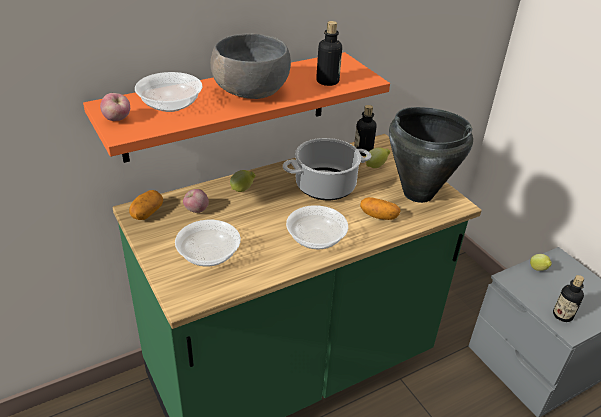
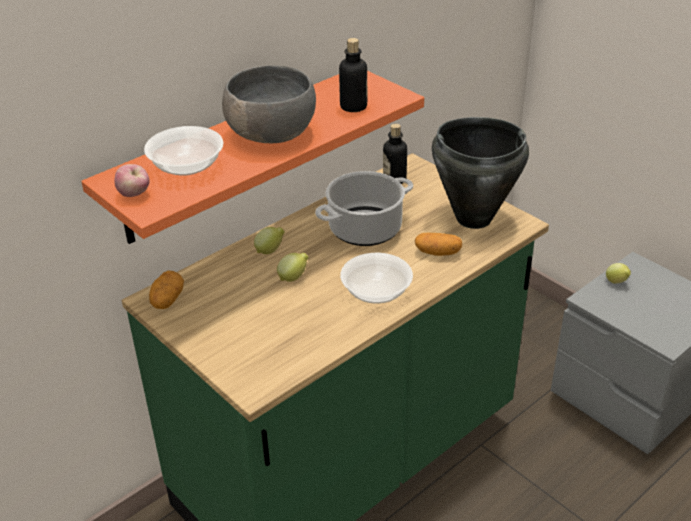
camera: 10 degrees left, 0 degrees up
bowl [175,220,241,267] -> none
apple [183,189,209,213] -> none
lemon [366,147,390,168] -> lemon moved to [277,253,309,282]
bottle [553,275,584,322] -> none

